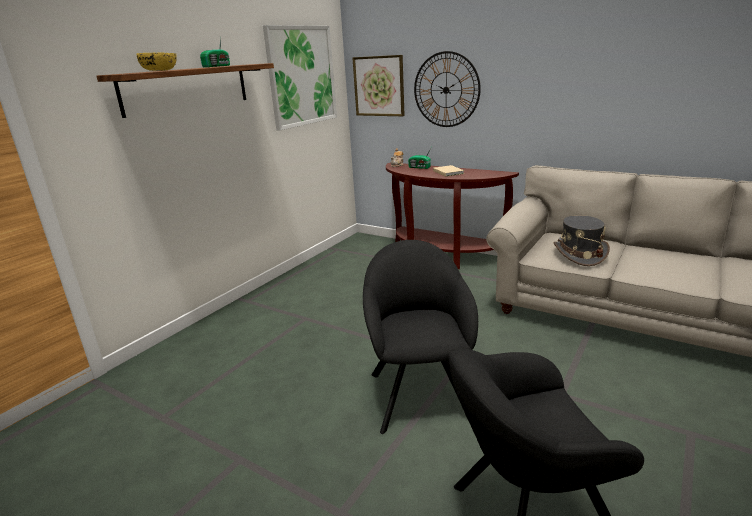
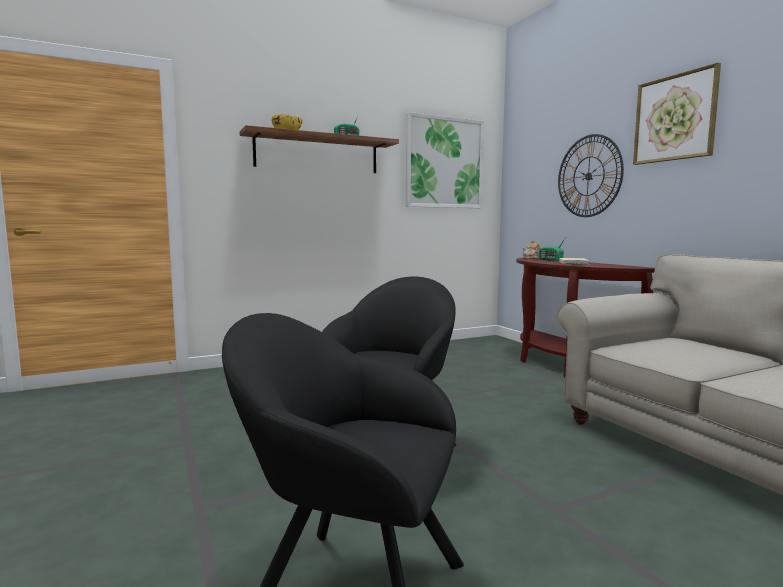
camera: 30 degrees right, 15 degrees down
picture [353,55,405,116] -> picture moved to [633,63,721,165]
grey hat [554,215,610,266] -> none

